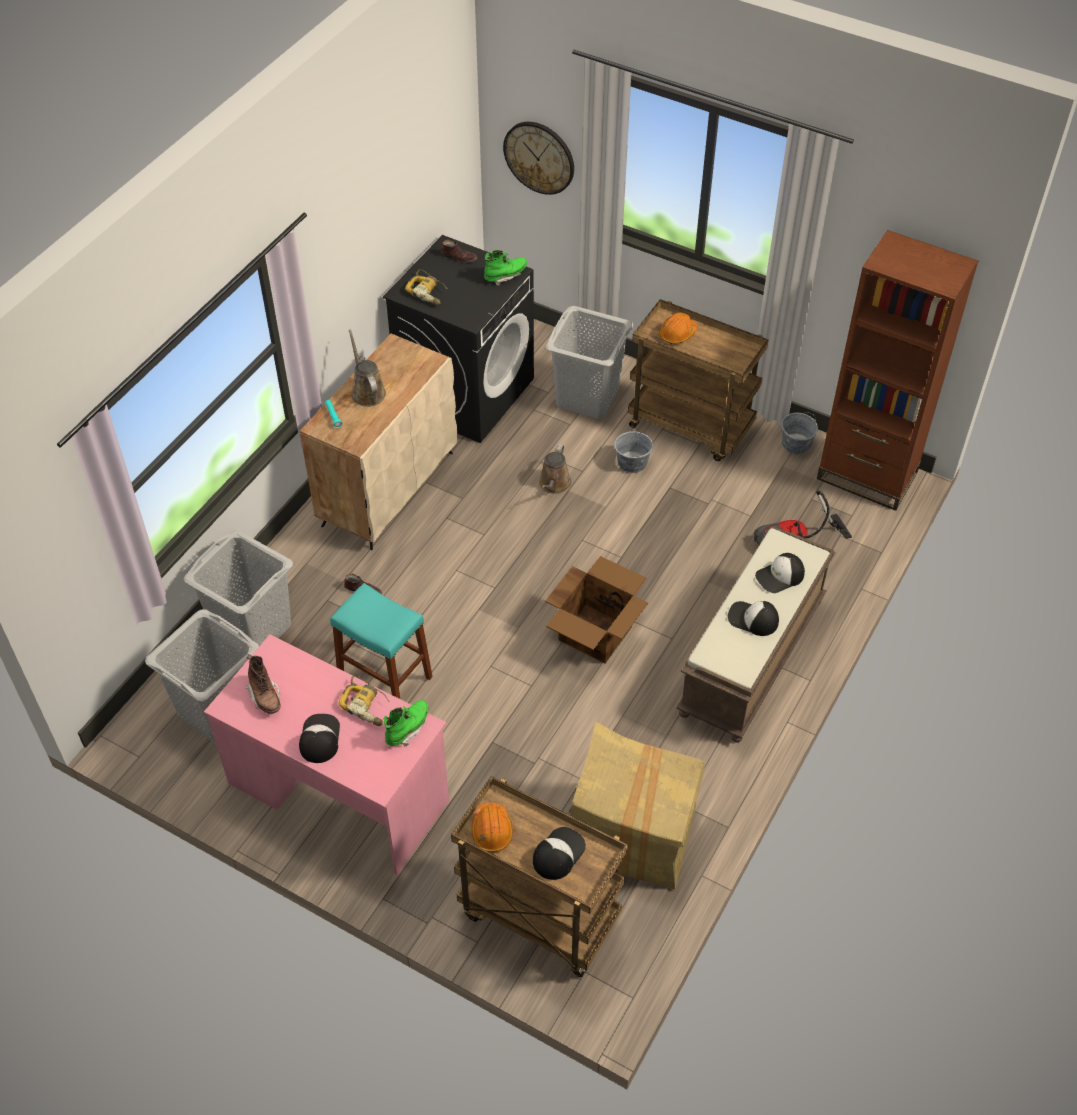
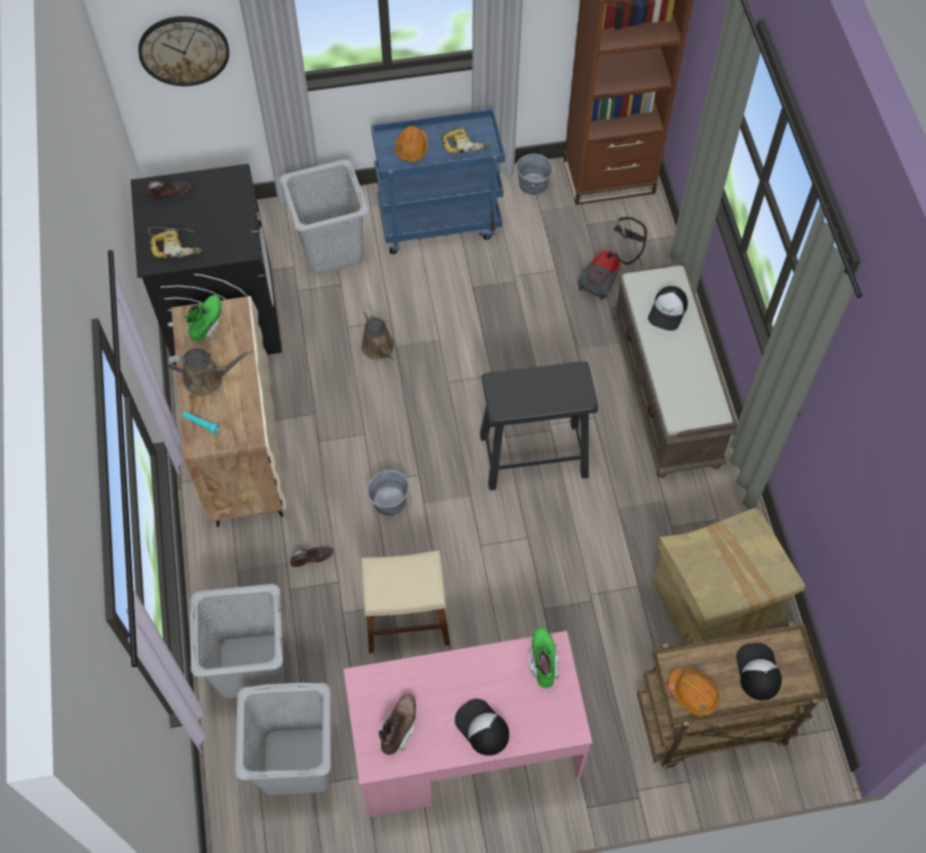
camera: 40 degrees left, 10 degrees up
brown boot [246,654,281,714] -> brown boot turned 90 degrees counterclockwise [379,694,417,755]
turquoise stool [330,583,433,699] -> beige stool [361,550,450,653]
power drill [338,674,390,726] -> power drill moved to [438,126,491,154]
brown watering can [349,330,386,407] -> brown watering can turned 150 degrees clockwise [167,348,252,396]
green boot [484,250,527,286] -> green boot moved to [184,295,223,342]
cardboard box [545,556,648,663] -> black stool [480,361,598,490]
grey bucket [614,426,653,473] -> grey bucket moved to [367,470,409,516]
brown cart [628,299,769,461] -> blue cart [371,107,505,254]
cap [728,601,779,636] -> none

